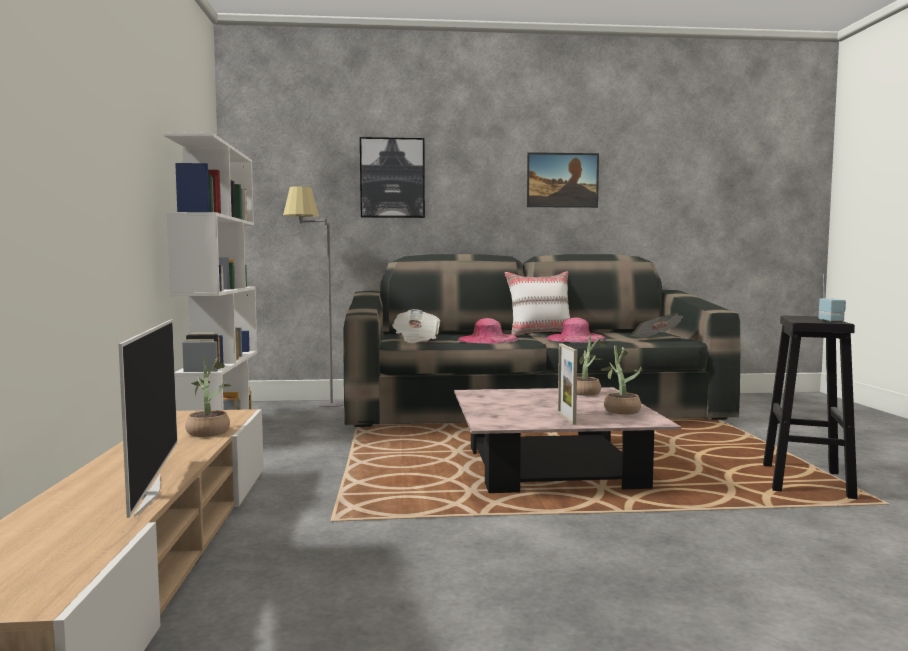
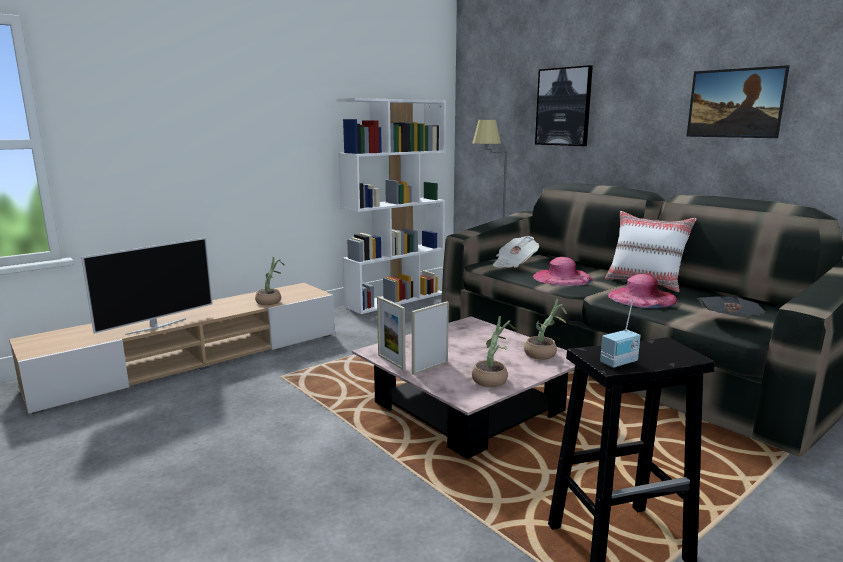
camera: 55 degrees right, 10 degrees up
none -> picture frame [377,296,405,370]

